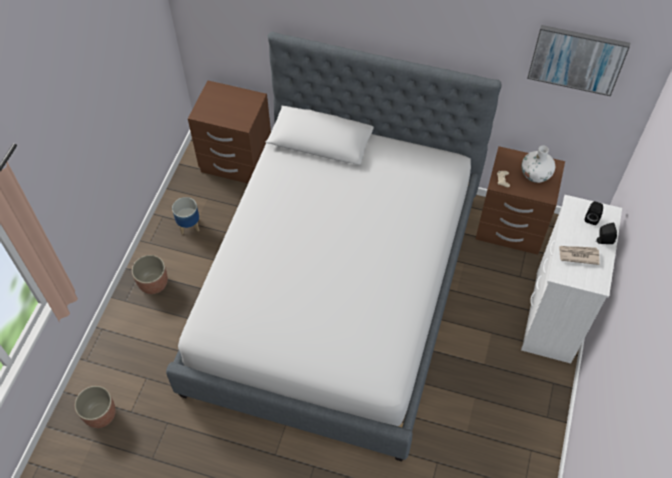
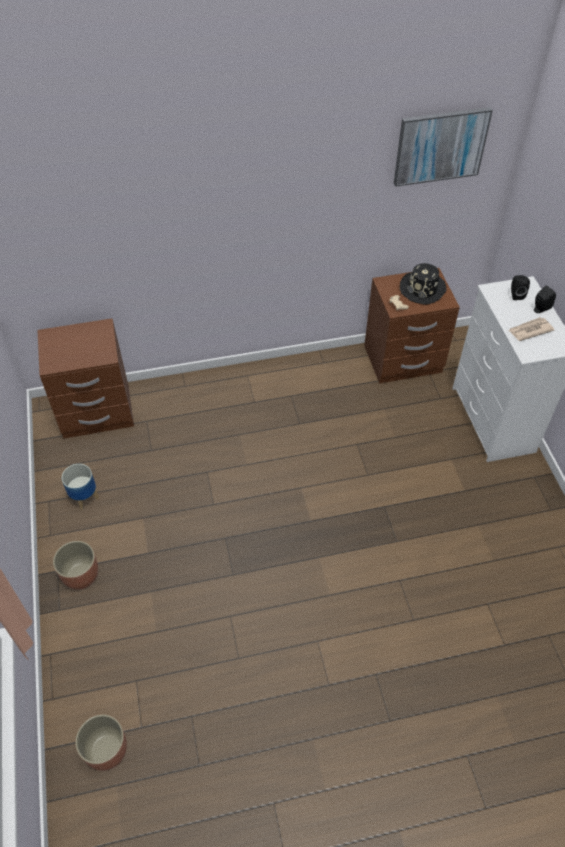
camera: 30 degrees left, 5 degrees down
bed [166,32,502,461] -> none
white vase [522,145,555,183] -> black hat [400,263,447,305]

